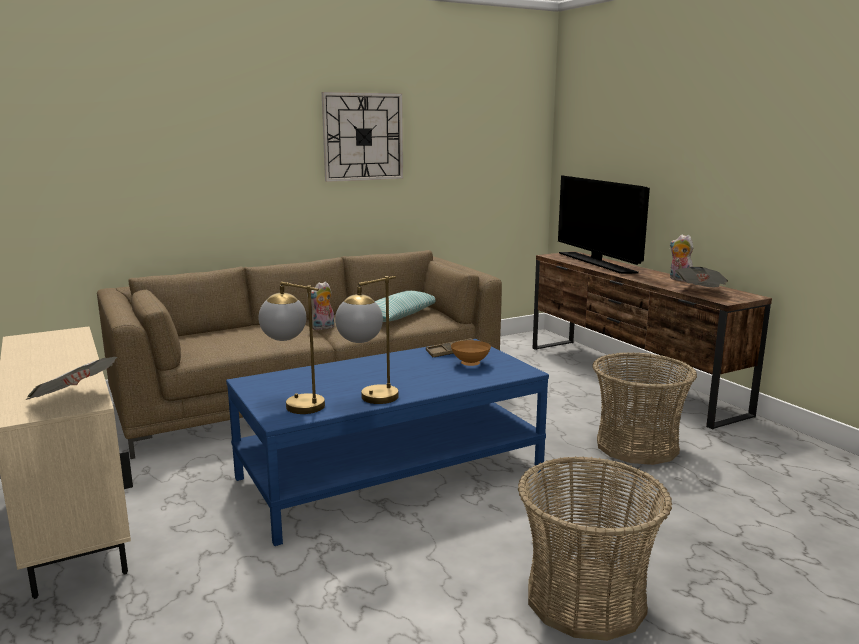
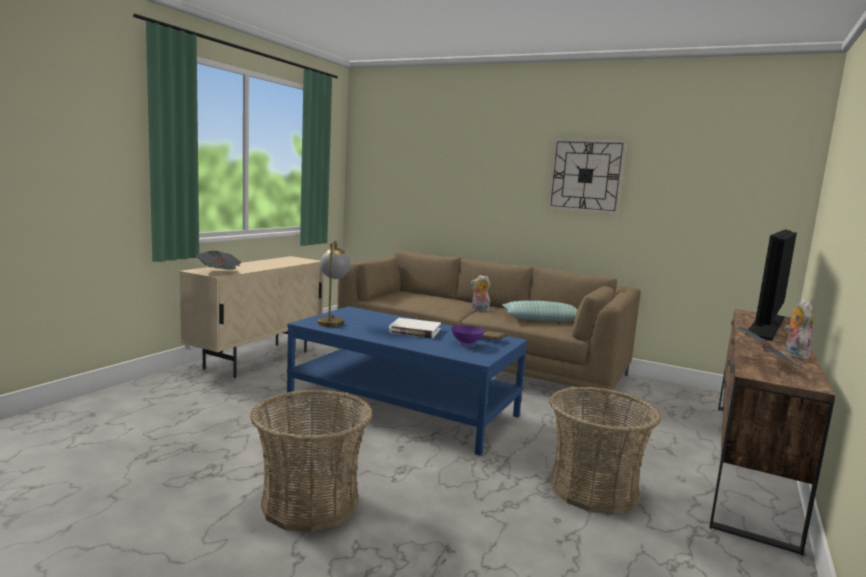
camera: 55 degrees right, 5 degrees down
table lamp [335,276,399,404] -> none
brown bowl [451,340,491,366] -> purple bowl [451,325,484,346]
none -> white book [389,318,441,338]

